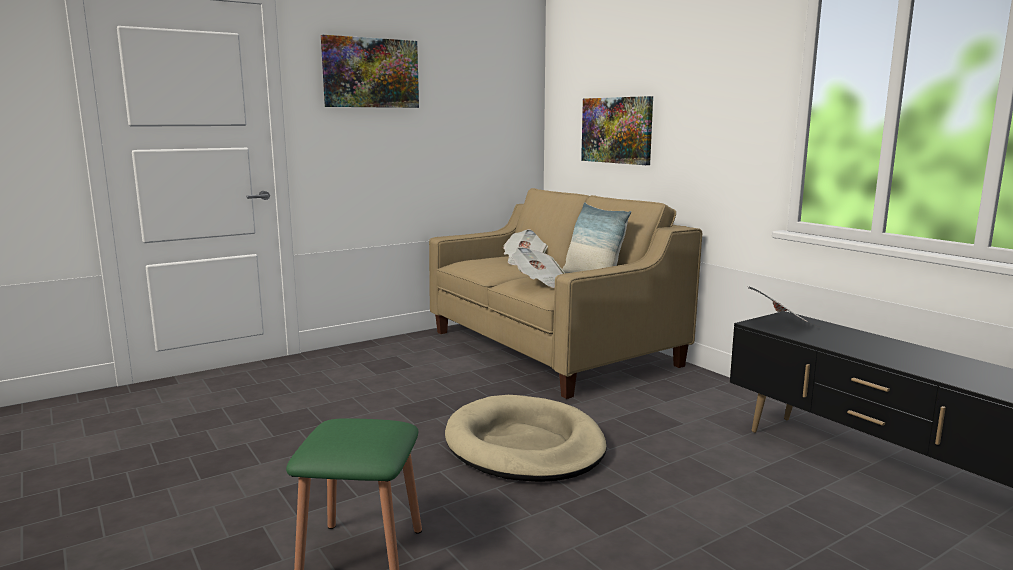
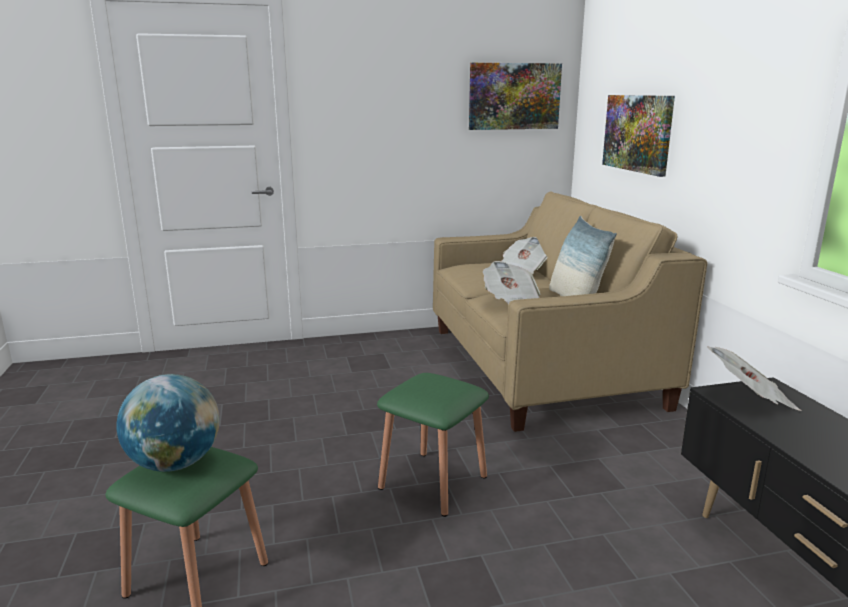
camera: 20 degrees right, 5 degrees up
picture [321,35,419,108] -> picture moved to [469,63,562,130]
beige dog bed [445,395,607,482] -> green stool [377,373,489,517]
none -> globe [116,374,220,472]

